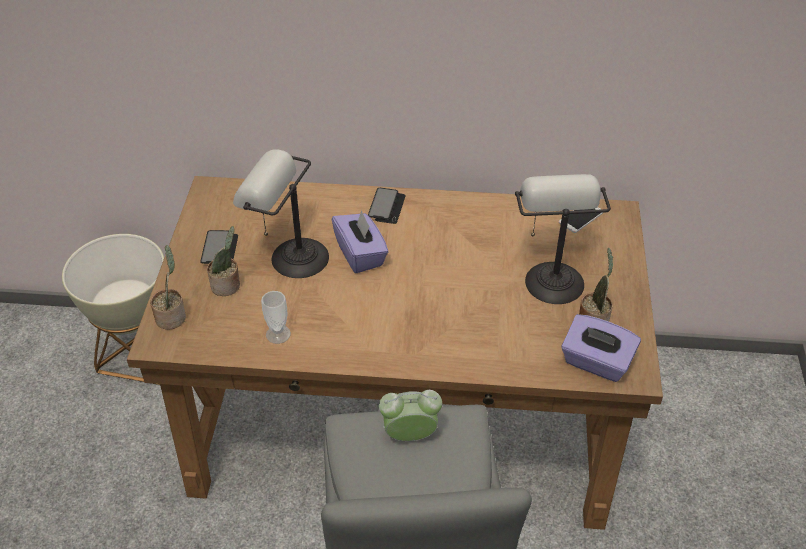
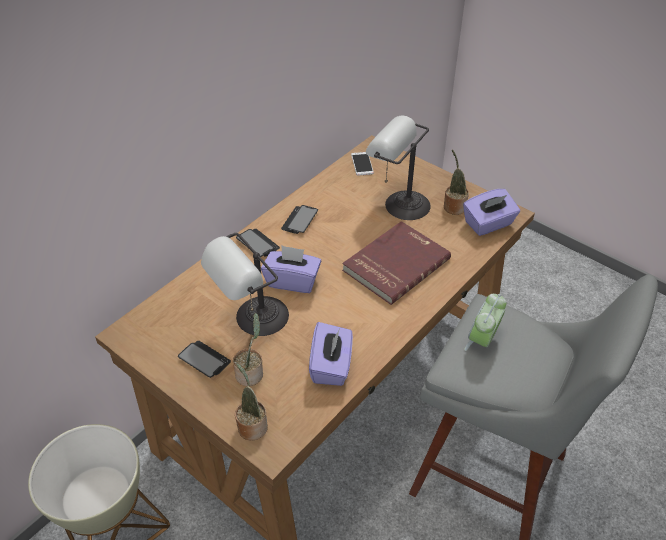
camera: 55 degrees left, 0 degrees up
cup [261,291,291,344] -> purple tissue box [309,322,353,386]
none -> phone [281,205,318,234]
none -> red book [342,221,451,305]

